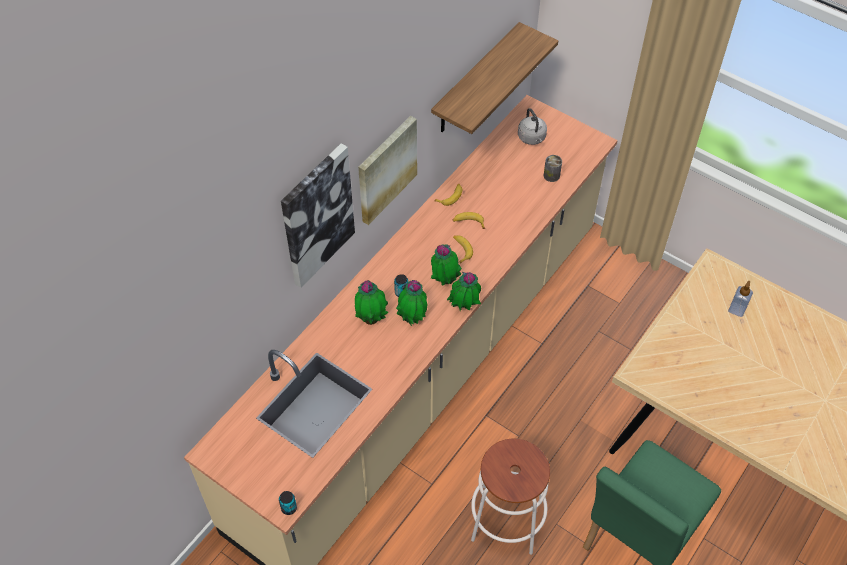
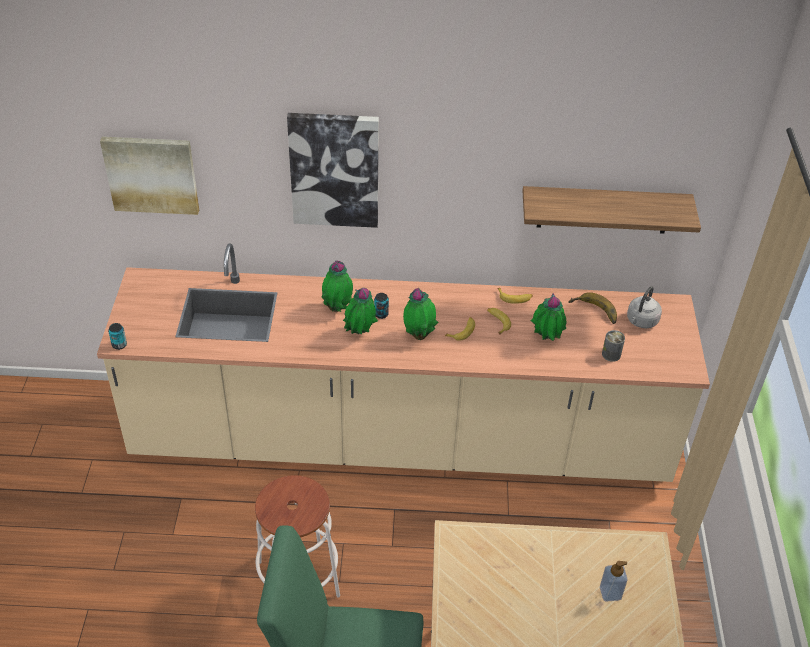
camera: 55 degrees right, 10 degrees down
picture [358,116,417,225] -> picture moved to [100,136,199,215]
potted plant [447,272,481,311] -> potted plant moved to [531,293,566,341]
none -> banana [569,292,617,324]

